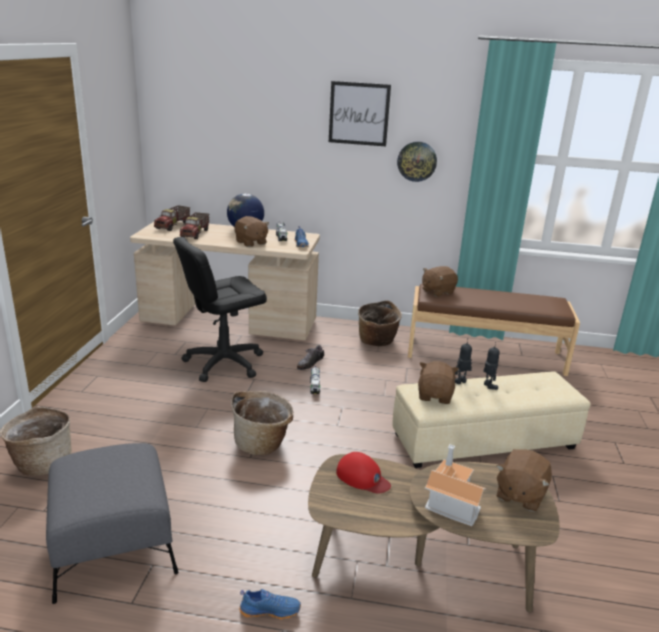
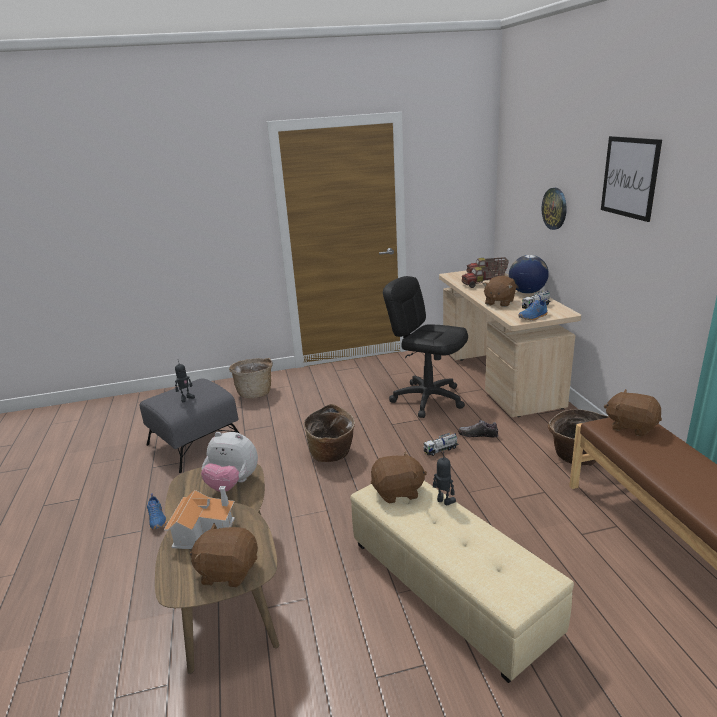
camera: 70 degrees right, 0 degrees up
red cap [336,452,391,494] -> plush toy [201,432,258,492]
wall clock [397,141,437,182] -> wall clock moved to [542,188,567,230]
toy robot [483,342,500,390] -> toy robot moved to [175,359,195,402]

